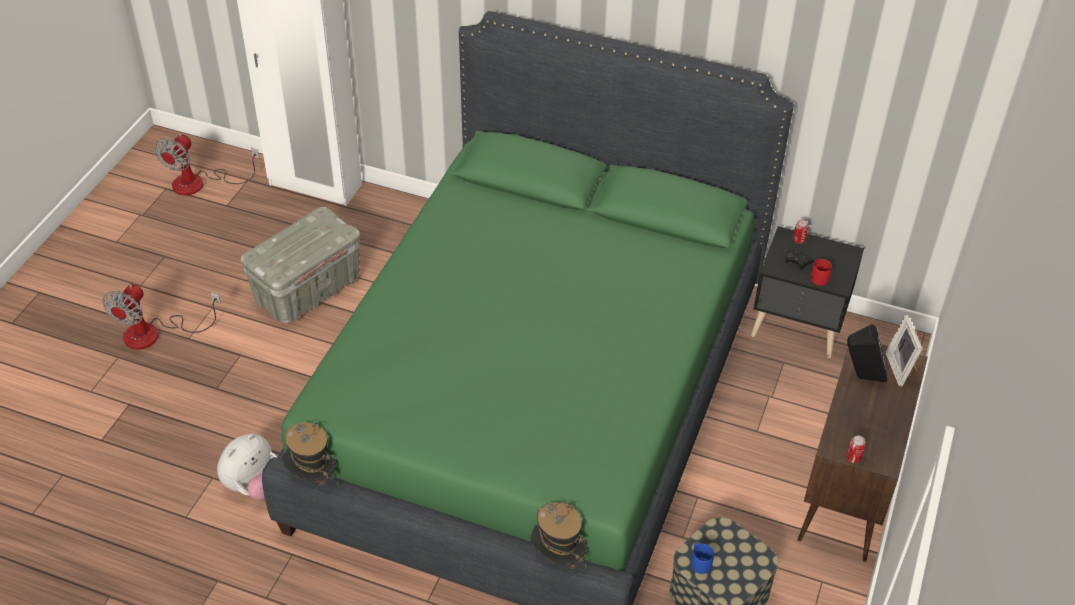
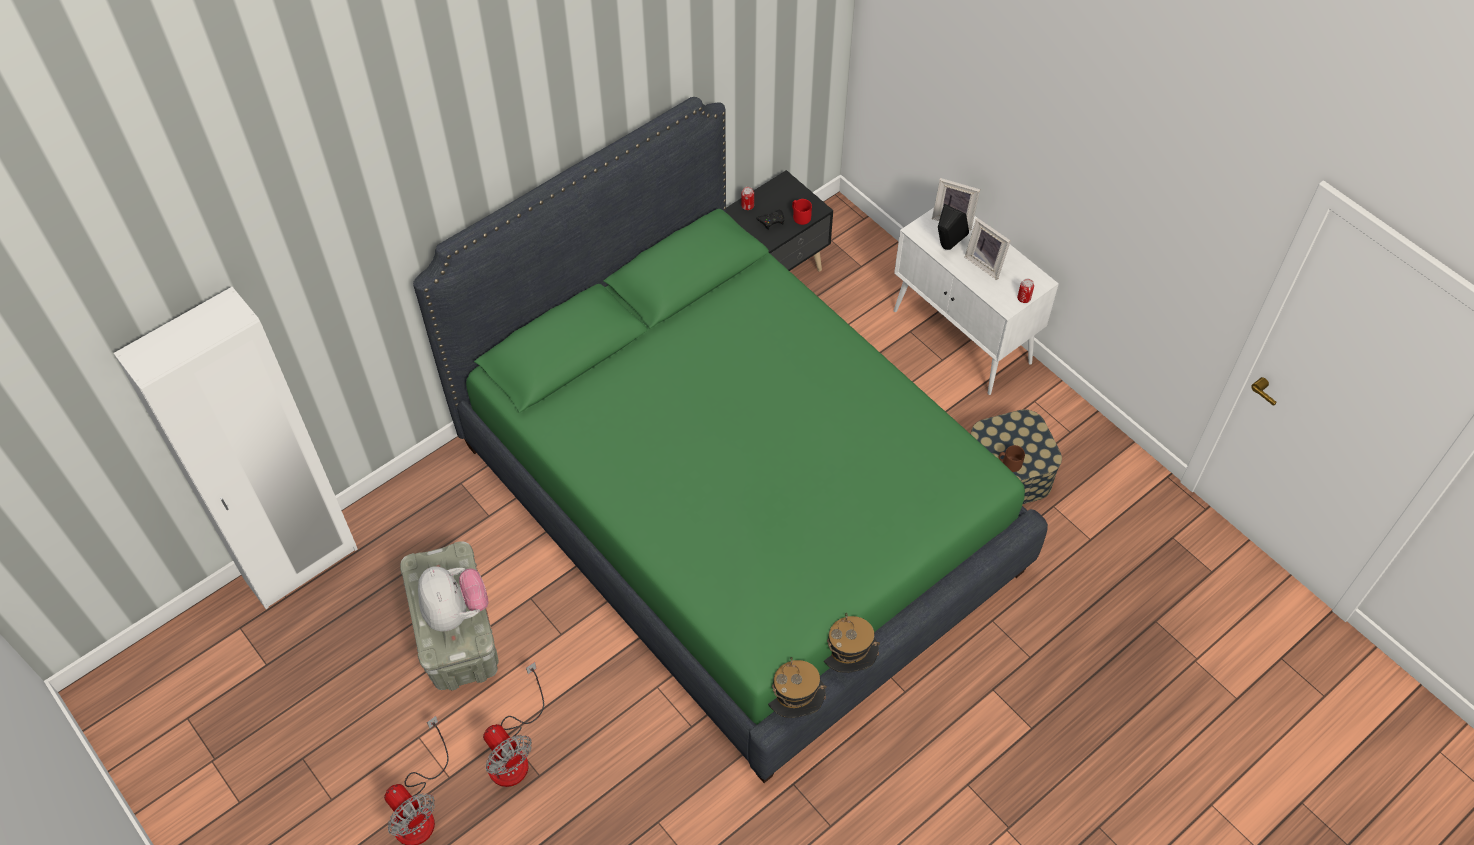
camera: 60 degrees left, 10 degrees up
fan [155,134,260,195] -> fan moved to [483,662,544,787]
plush toy [217,433,278,500] -> plush toy moved to [418,566,489,631]
hat [530,502,587,570] -> hat moved to [824,613,880,673]
blue mug [691,543,714,574] -> brown mug [998,445,1025,472]
brown cabinet [798,344,928,562] -> white cabinet [894,208,1059,395]
none -> picture frame [965,218,1011,280]

